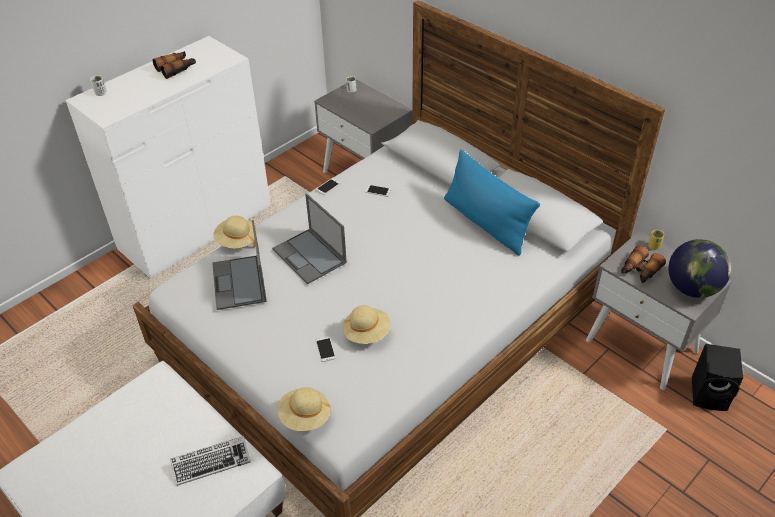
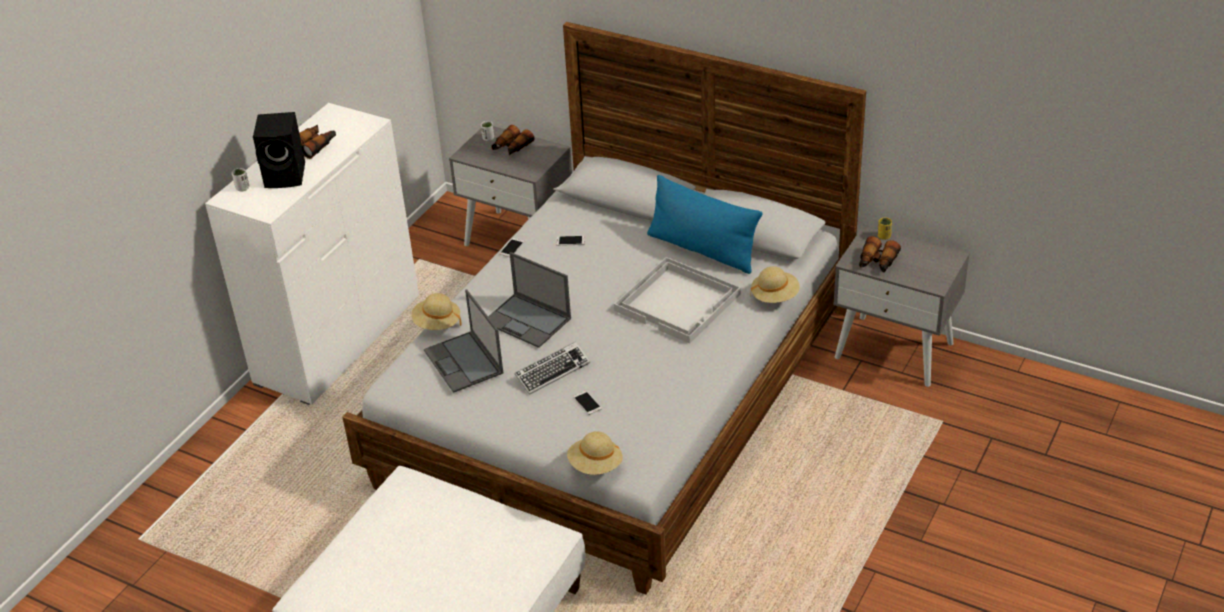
camera: 15 degrees left, 5 degrees down
keyboard [170,436,251,486] -> keyboard moved to [515,342,590,395]
beige hat [343,305,390,344] -> beige hat moved to [751,266,800,303]
globe [668,239,731,298] -> none
black speaker [692,344,743,411] -> black speaker moved to [253,112,305,188]
none -> binoculars [491,125,534,155]
none -> white tray [614,257,741,344]

